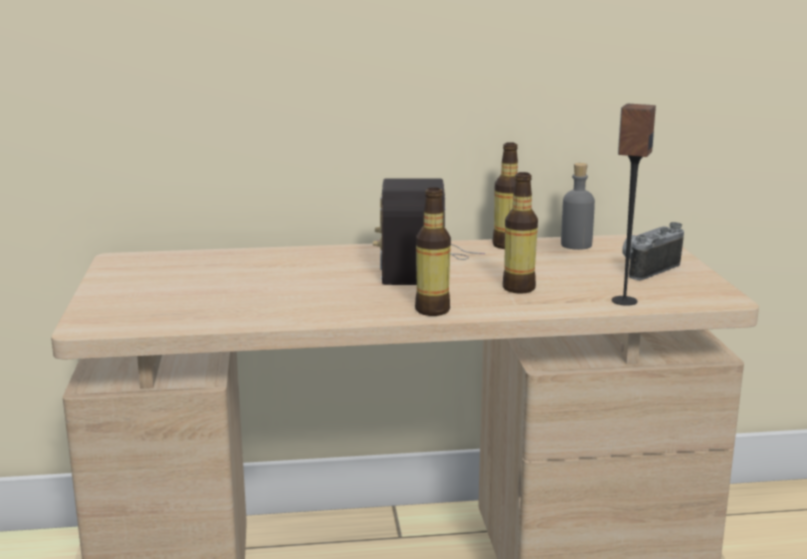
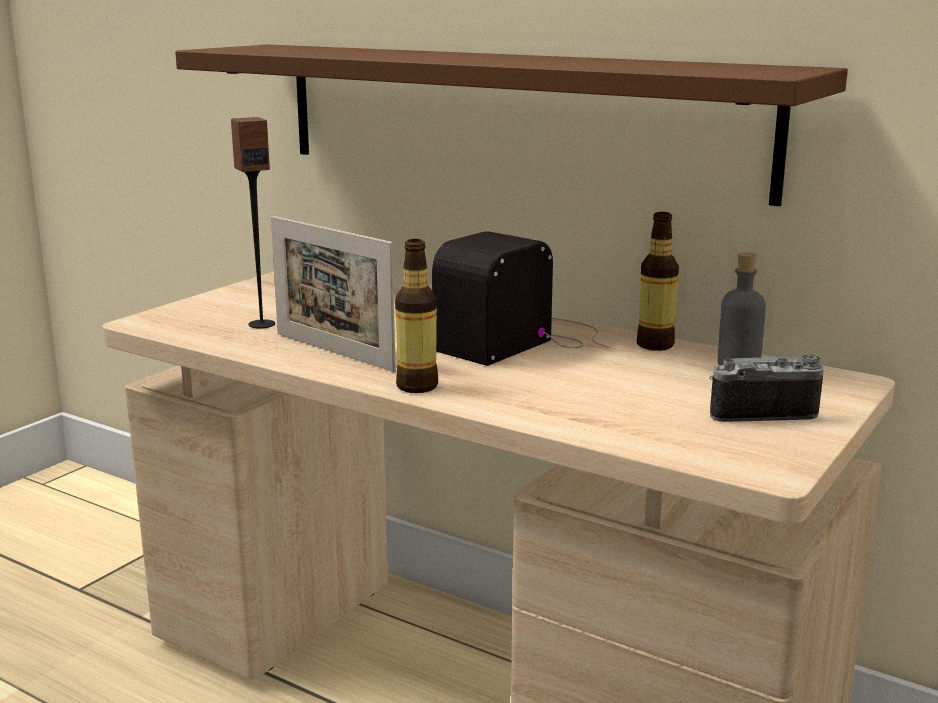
camera: 40 degrees right, 0 degrees up
bottle [502,172,538,294] -> none
speaker [612,104,656,306] -> speaker moved to [231,117,275,329]
none -> brown shelf [175,44,848,206]
none -> picture frame [271,216,396,372]

